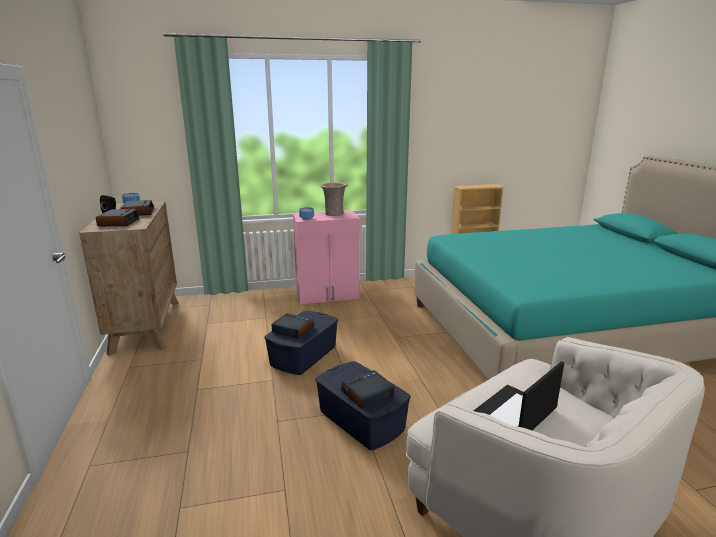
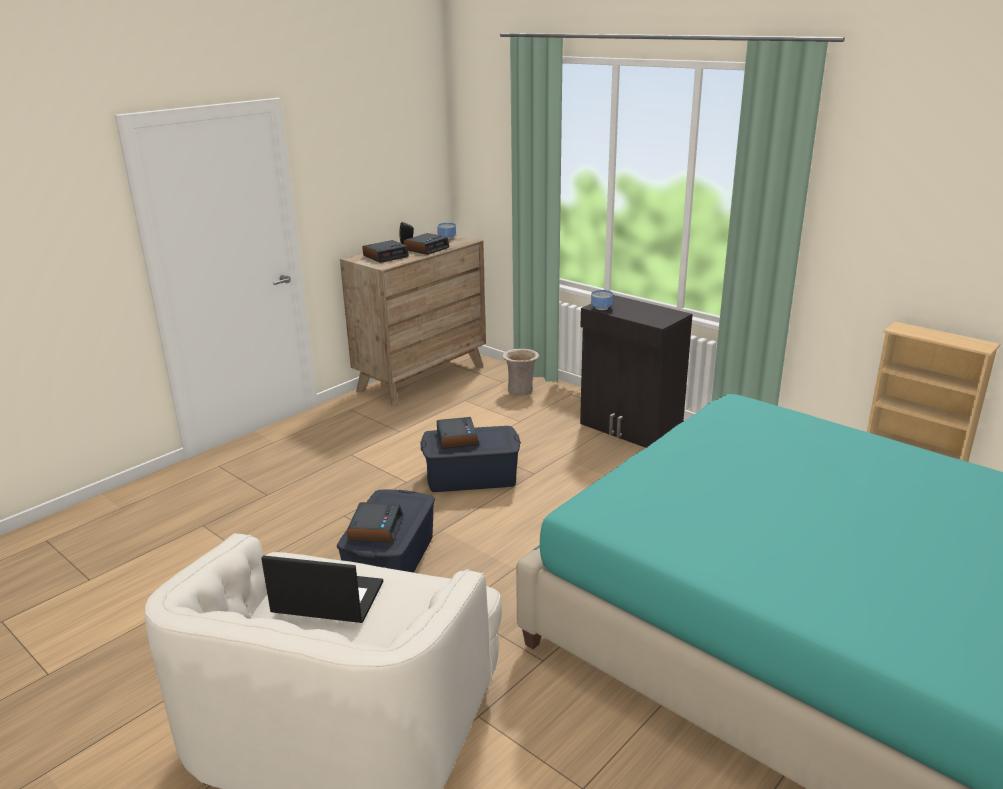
camera: 55 degrees right, 5 degrees up
pink cabinet [293,210,360,304] -> black cabinet [580,295,693,448]
beige vase [320,182,347,216] -> beige vase moved to [502,349,539,396]
alarm clock [341,370,394,409] -> alarm clock turned 75 degrees clockwise [347,502,403,543]

